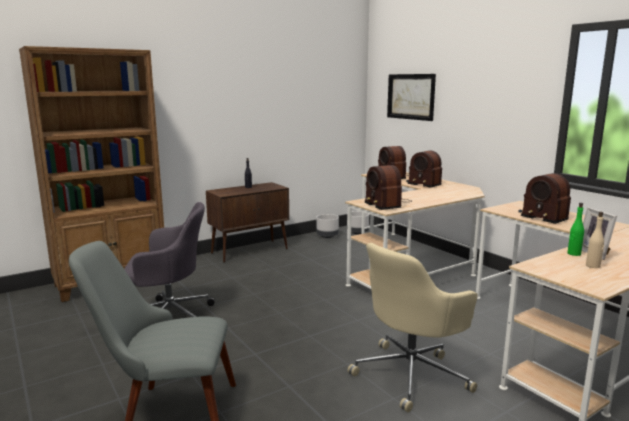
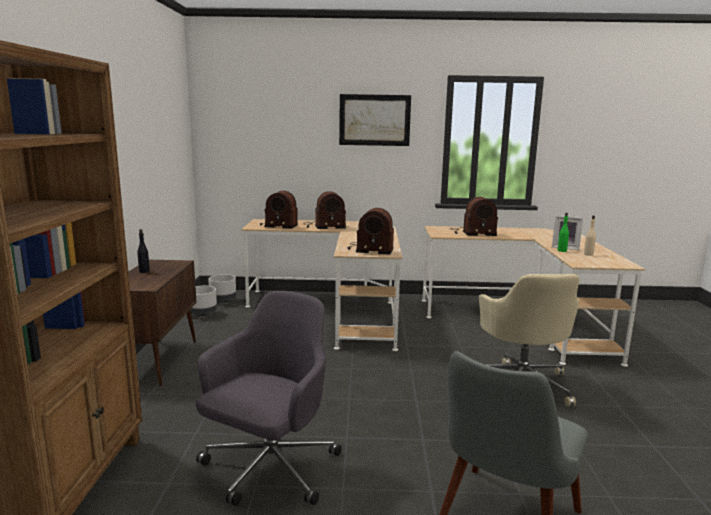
camera: 55 degrees left, 0 degrees up
picture [387,74,436,121] -> picture moved to [339,94,411,146]

